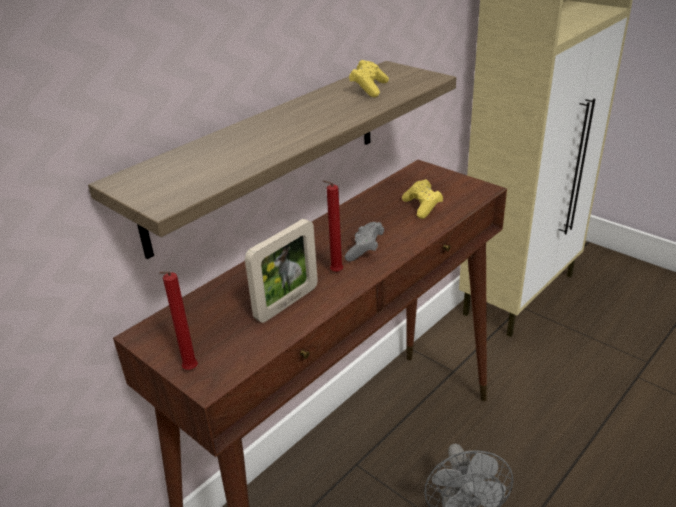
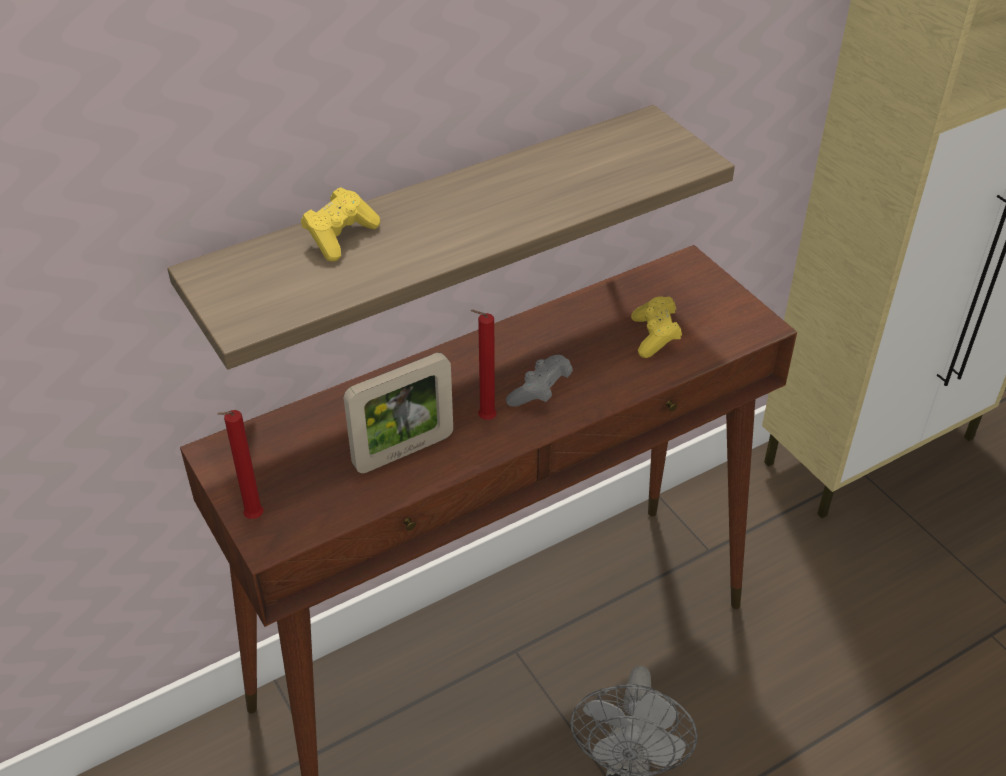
camera: 15 degrees right, 10 degrees up
yellow game controller [349,60,389,97] -> yellow game controller moved to [301,187,380,261]

